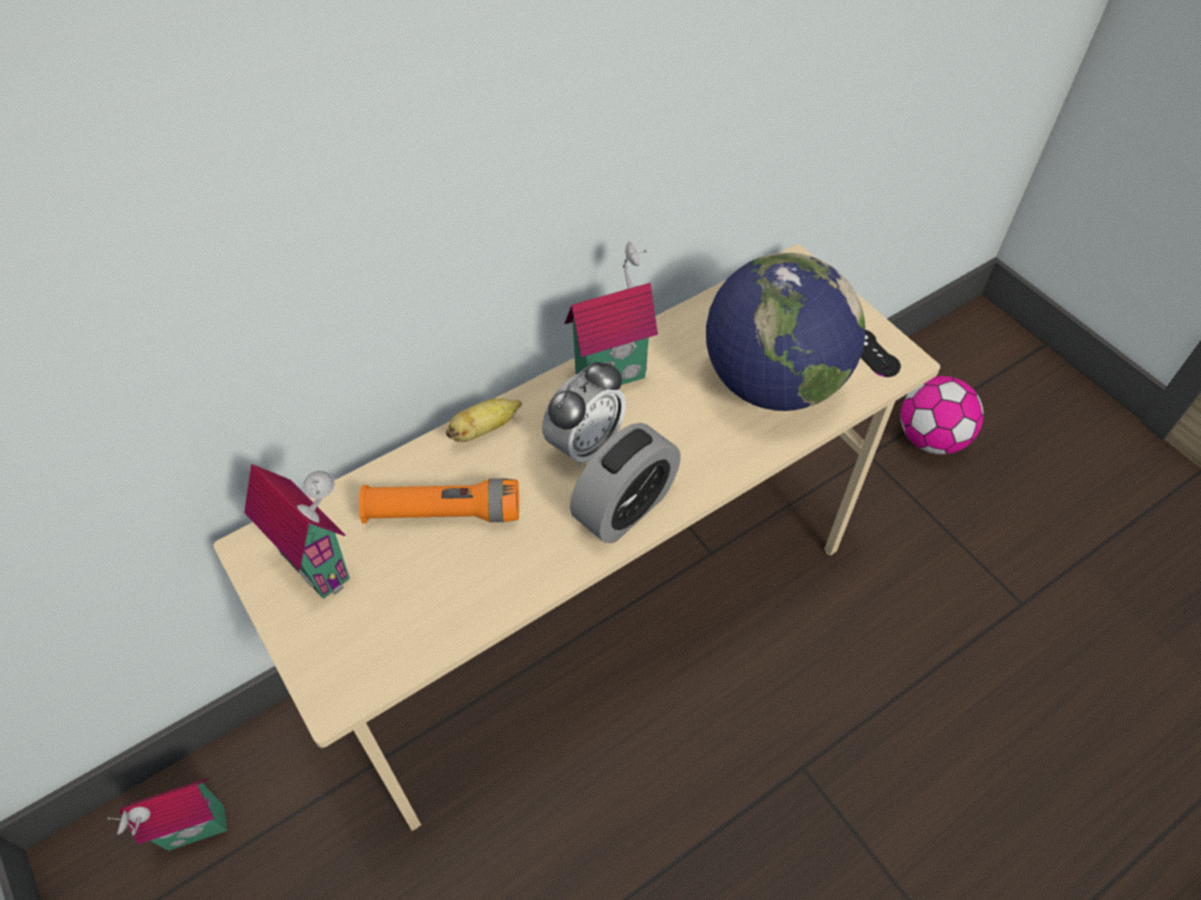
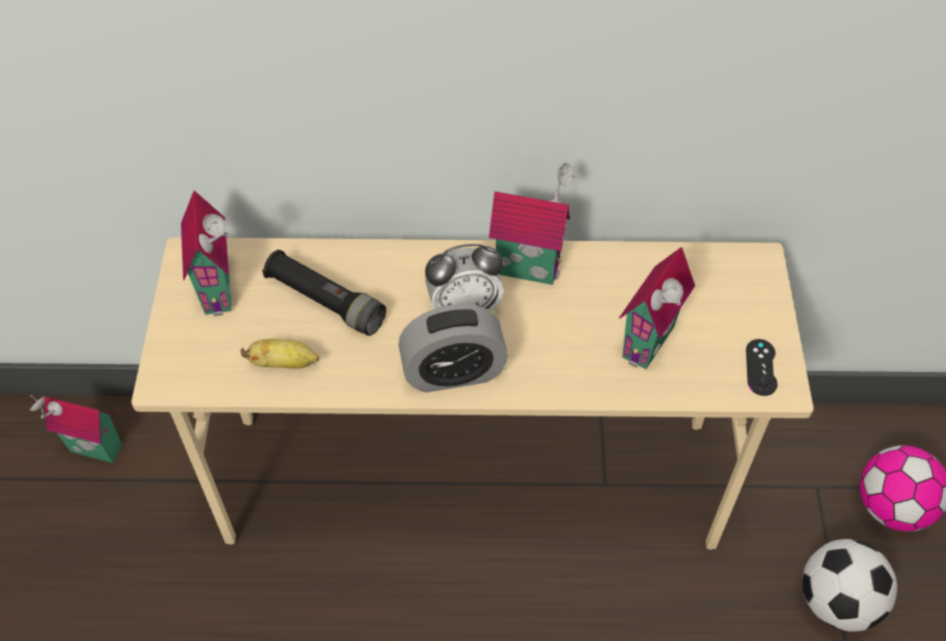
camera: 35 degrees right, 0 degrees up
orange flashlight [359,478,519,523] -> black flashlight [262,250,386,336]
banana [446,398,521,442] -> banana moved to [240,339,319,369]
globe [706,253,865,411] -> toy house [619,247,695,369]
none -> football [802,539,897,632]

